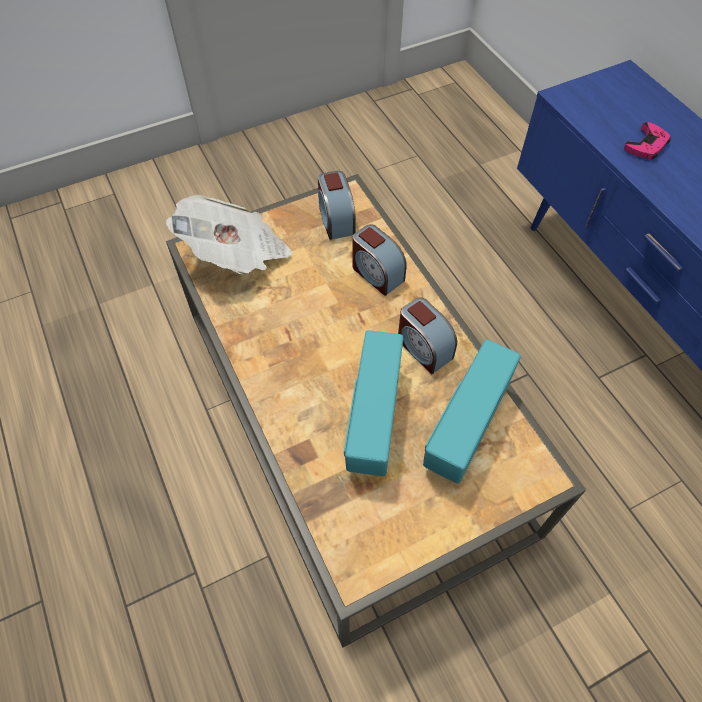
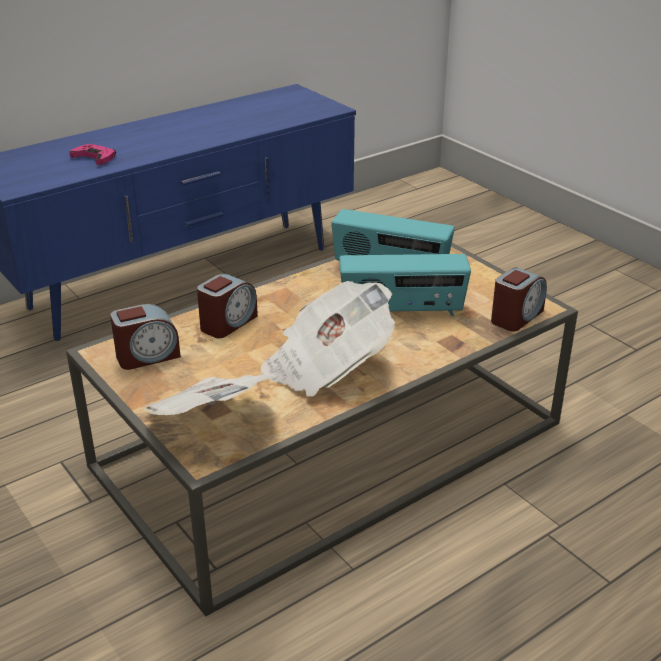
camera: 100 degrees left, 25 degrees down
alarm clock [398,297,457,375] -> alarm clock moved to [491,267,547,331]
none -> newspaper [261,281,395,397]

